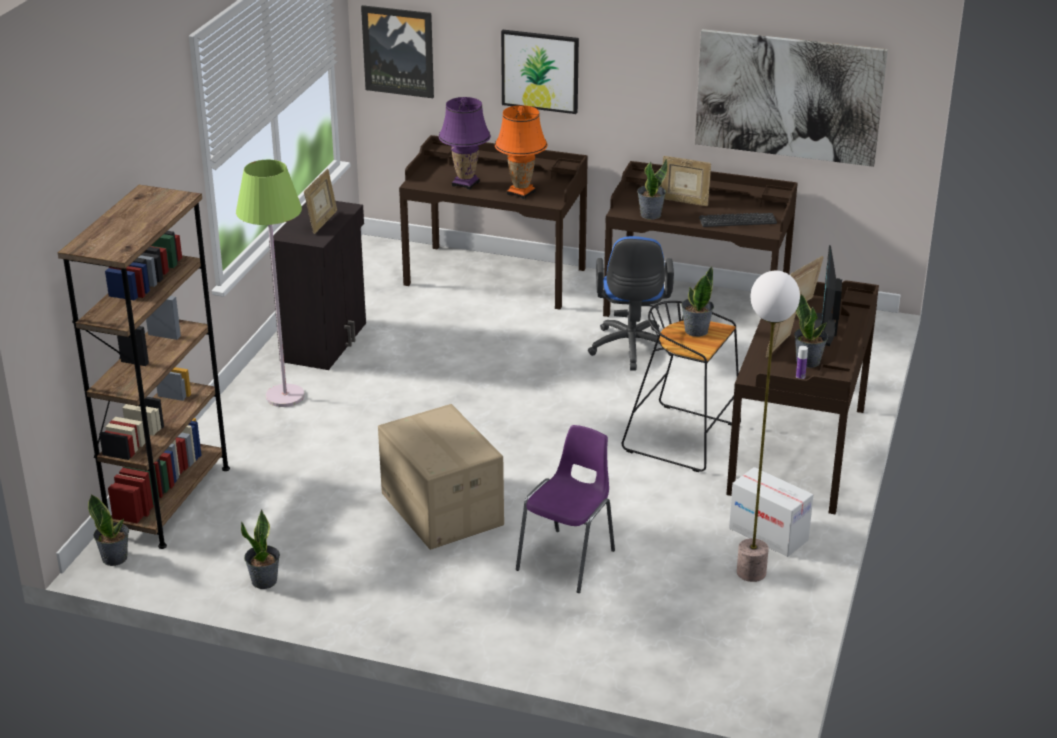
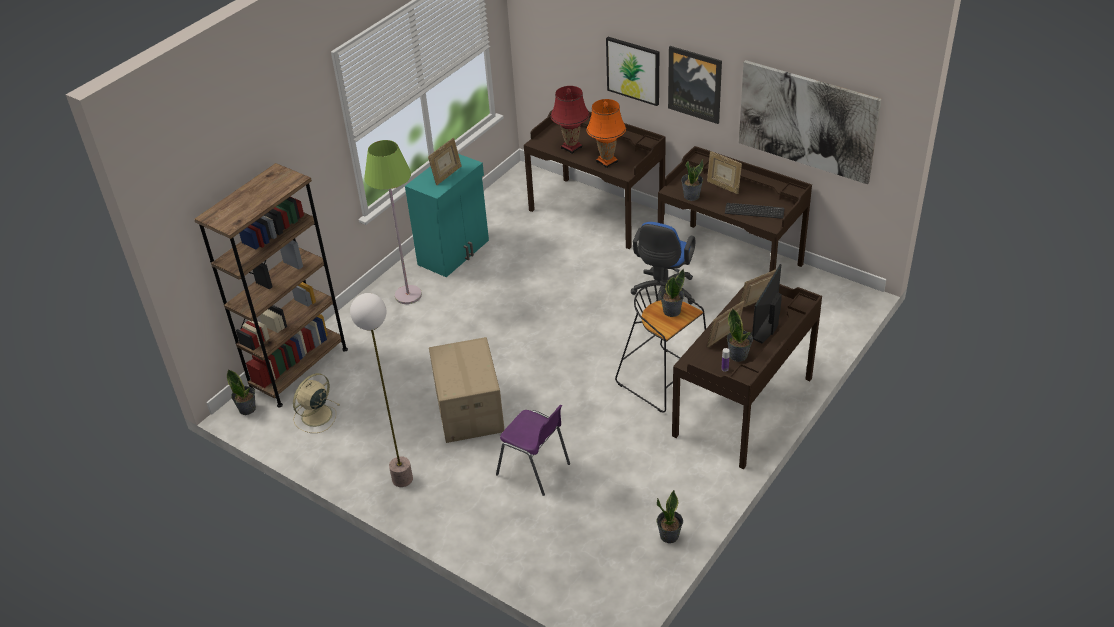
camera: 20 degrees right, 10 degrees up
potted plant [241,509,280,589] -> potted plant moved to [657,490,683,543]
black cabinet [269,201,366,370] -> turquoise cabinet [405,154,489,277]
picture [361,5,434,98] -> picture moved to [668,46,722,124]
purple table lamp [439,97,491,190] -> red table lamp [551,86,589,154]
purple chair [516,425,615,593] -> purple chair turned 75 degrees clockwise [496,405,570,496]
cardboard box [729,467,813,557] -> none
floor lamp [737,271,800,582] -> floor lamp moved to [350,293,413,487]
none -> beige fan [293,373,340,433]

